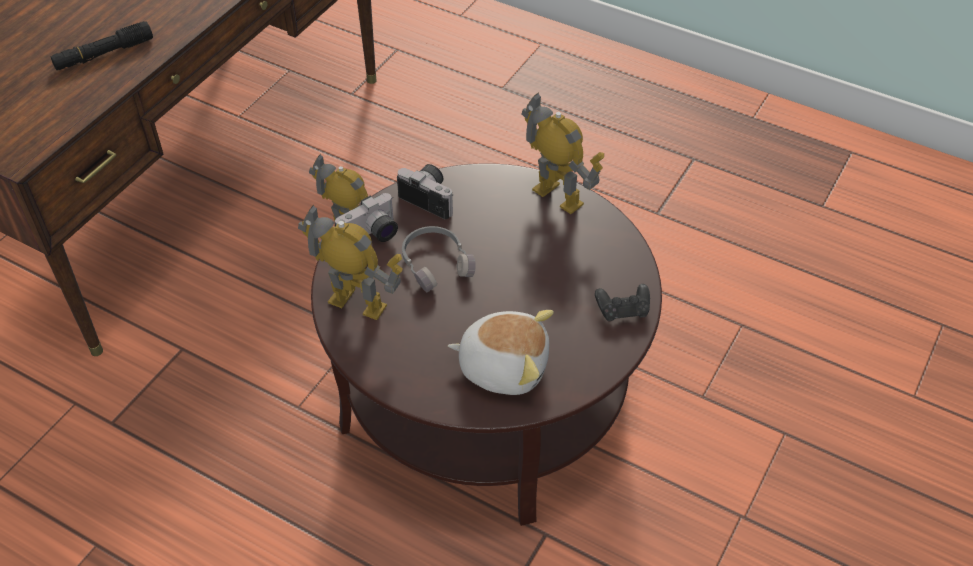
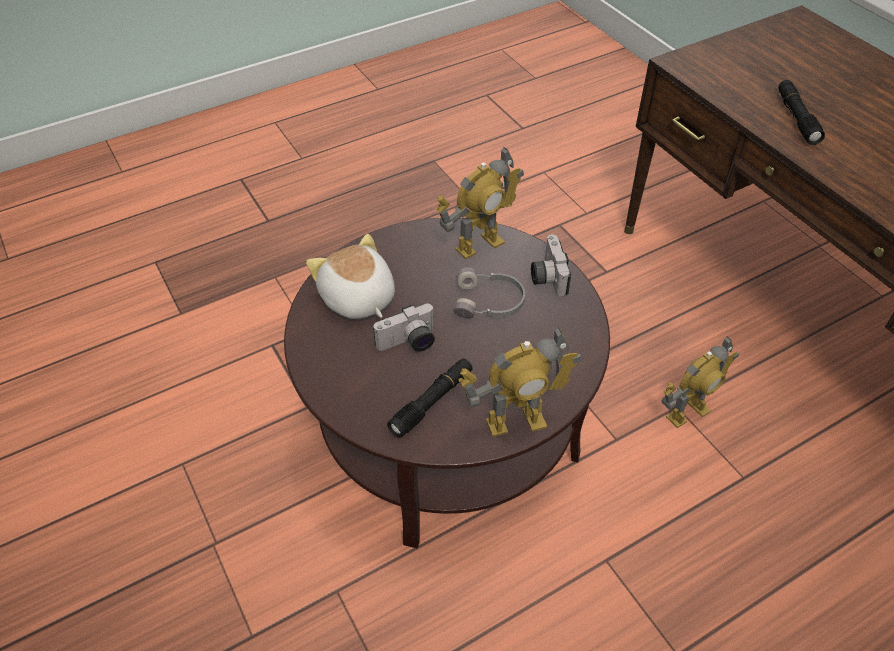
camera: 120 degrees right, 0 degrees up
camera [397,164,454,219] -> camera moved to [373,304,435,352]
plush toy [448,310,554,395] -> plush toy turned 105 degrees clockwise [306,234,395,319]
black game controller [595,284,650,321] -> none
none -> black flashlight [387,358,472,438]

